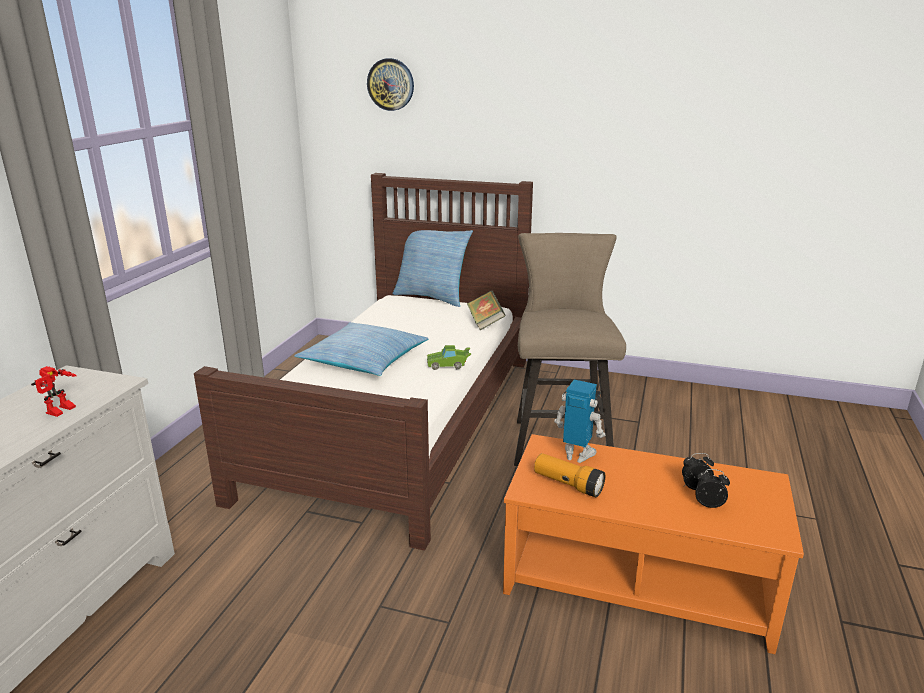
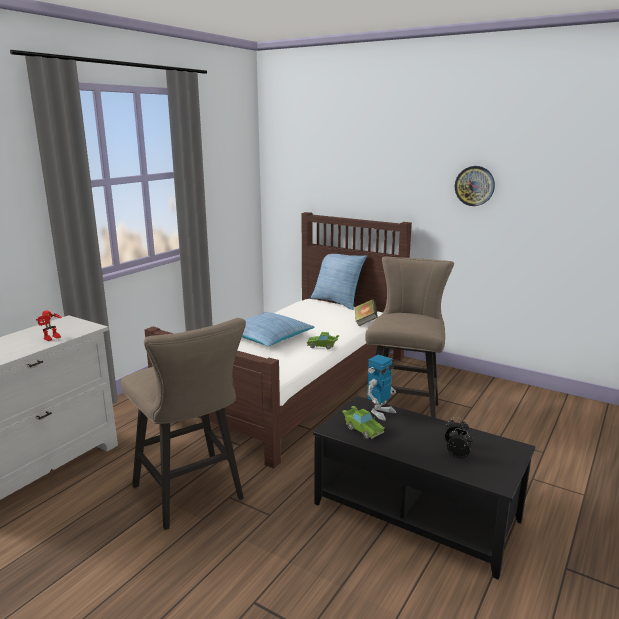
camera: 15 degrees right, 5 degrees down
wall clock [367,58,414,111] -> wall clock moved to [455,166,495,206]
orange coffee table [503,434,804,654] -> black coffee table [313,396,535,580]
flashlight [534,453,605,497] -> green toy car [342,406,385,439]
toy robot [554,380,605,463] -> toy robot turned 90 degrees clockwise [367,355,396,420]
none -> beige stool [121,318,246,530]

